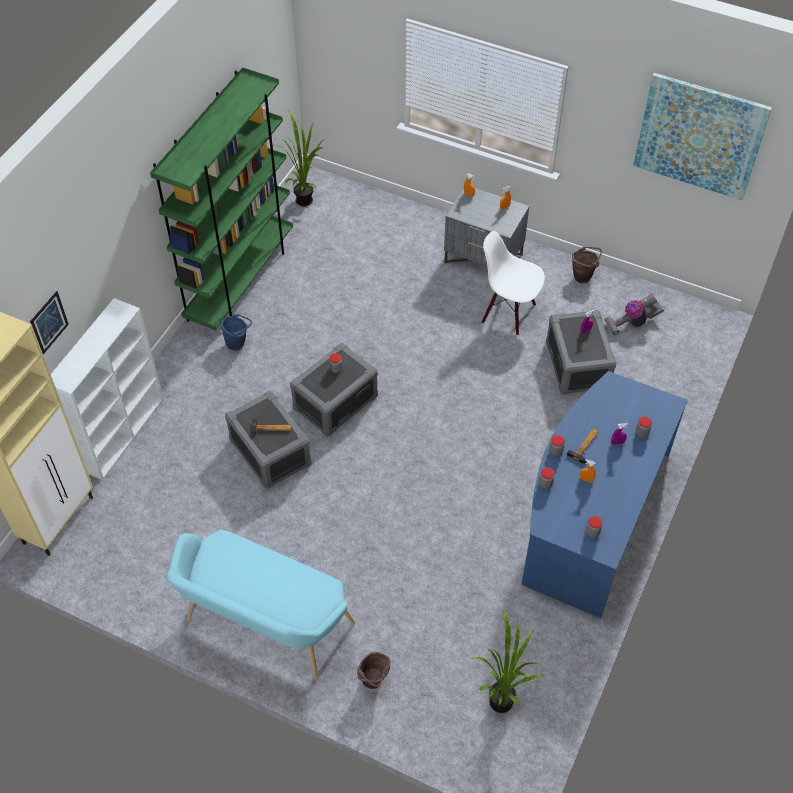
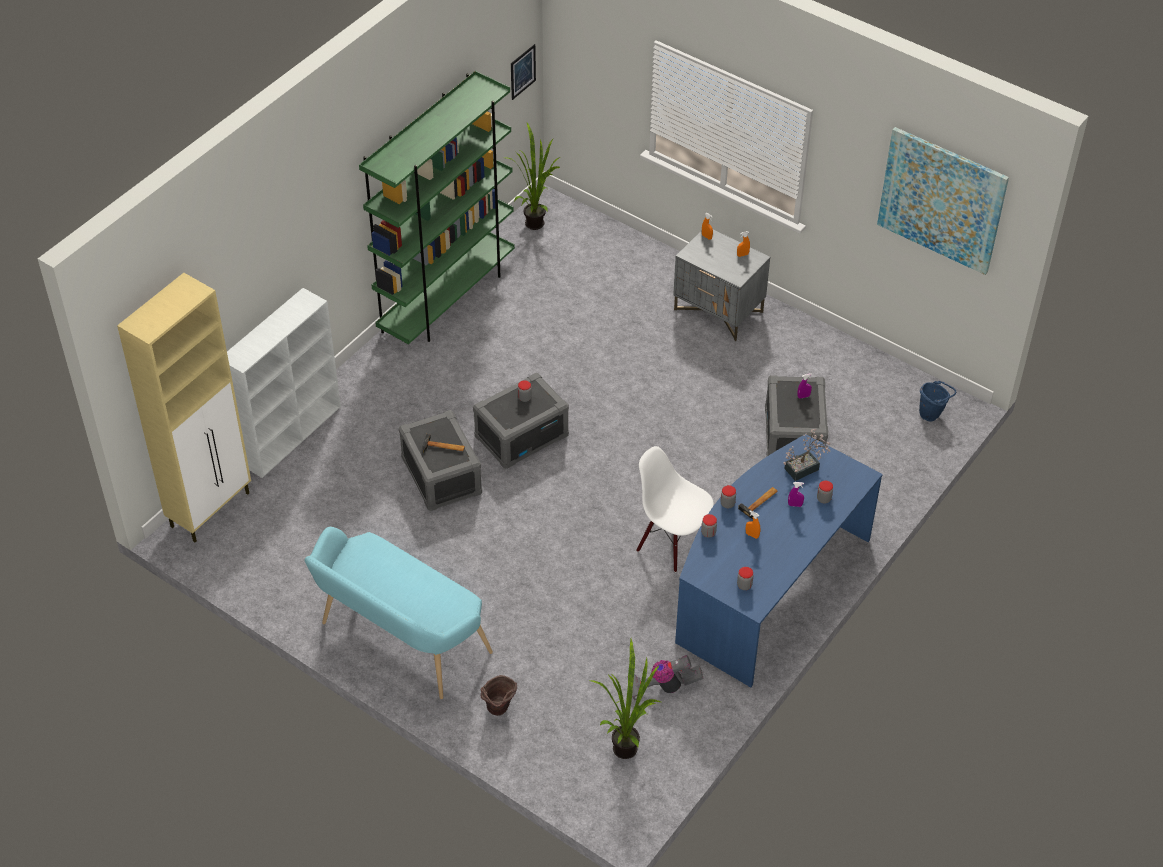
camera: 10 degrees right, 5 degrees down
picture [30,291,69,354] -> picture moved to [511,44,536,100]
blue bucket [220,314,252,351] -> blue bucket moved to [919,381,956,421]
white chair [482,231,545,336] -> white chair moved to [636,446,714,572]
brown bucket [572,247,602,283] -> none
vacuum cleaner [604,293,664,335] -> vacuum cleaner moved to [627,655,703,700]
none -> potted plant [783,429,831,481]

